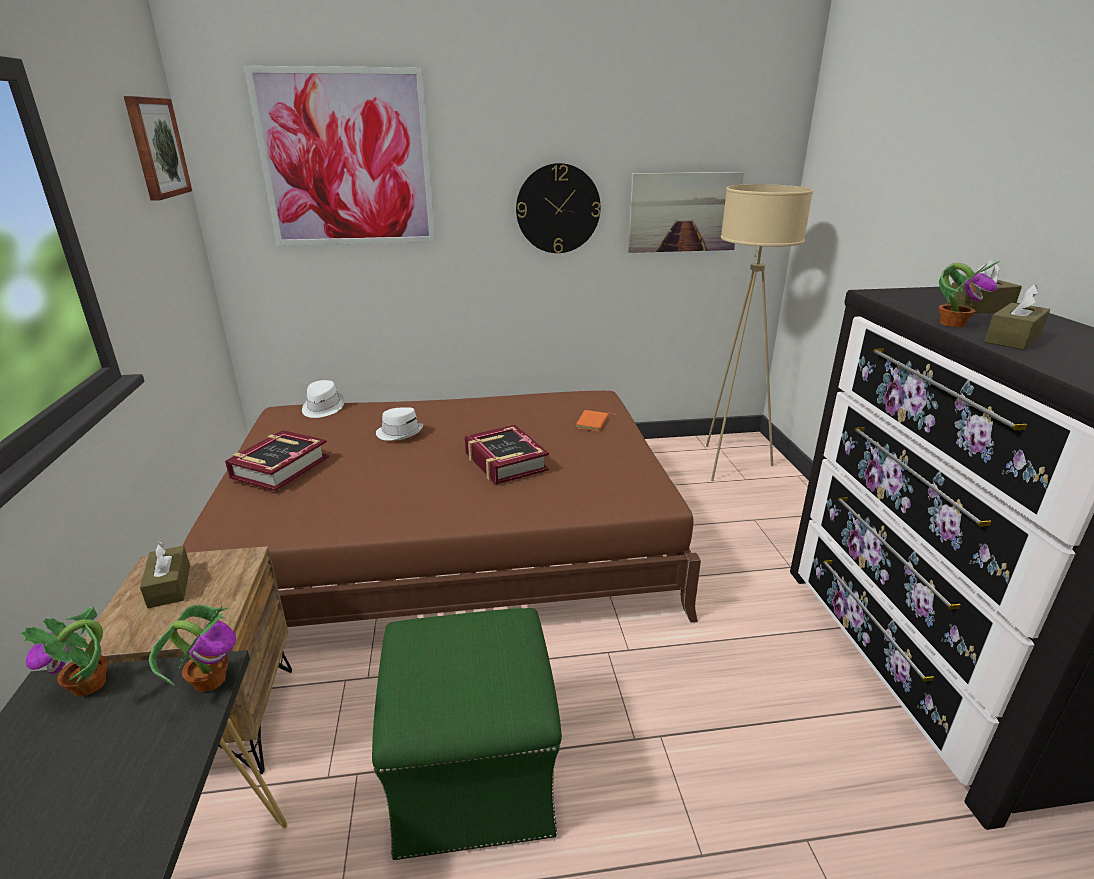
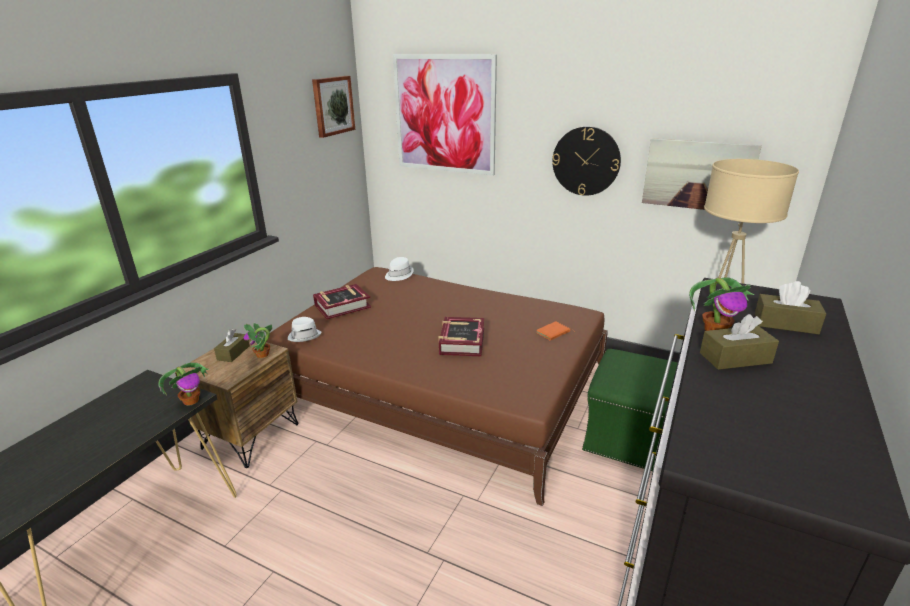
camera: 35 degrees right, 0 degrees up
potted plant [20,606,107,697] -> potted plant moved to [244,323,272,358]
green ottoman [372,608,562,860] -> green ottoman moved to [582,349,677,471]
white hat [376,407,423,441] -> white hat moved to [288,317,322,342]

